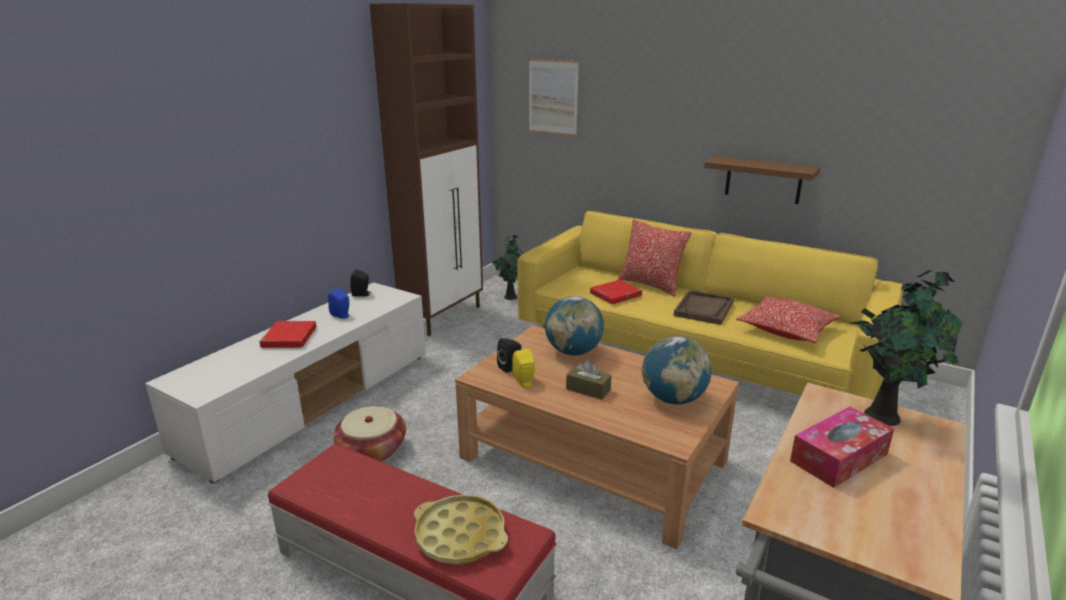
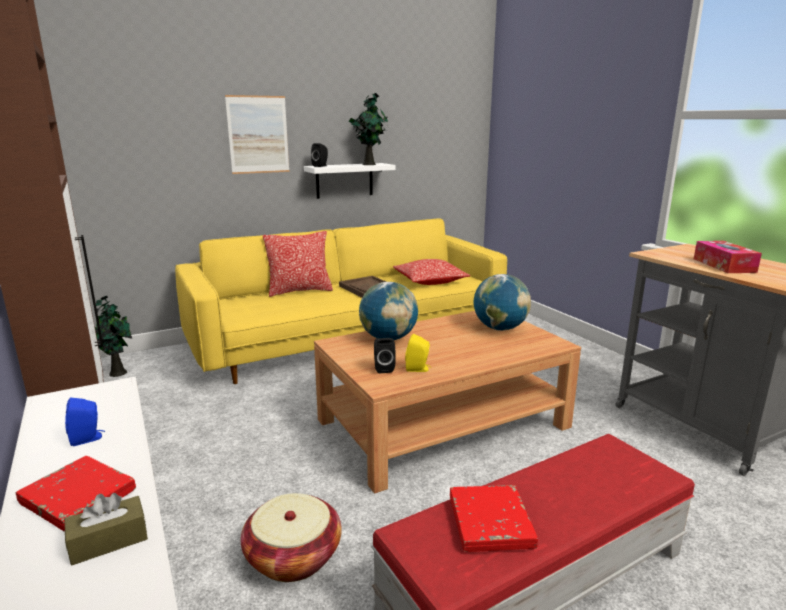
camera: 60 degrees left, 5 degrees down
black speaker [350,269,371,297] -> black speaker moved to [311,143,328,167]
yellow tray [414,495,508,564] -> none
picture [529,59,579,136] -> picture moved to [225,95,290,174]
brown tissue box [566,360,612,399] -> brown tissue box moved to [64,493,148,565]
red book [590,280,642,304] -> red book moved to [450,485,538,552]
brown shelf [704,156,821,204] -> white shelf [304,163,396,199]
potted plant [851,271,963,426] -> potted plant moved to [348,93,388,165]

